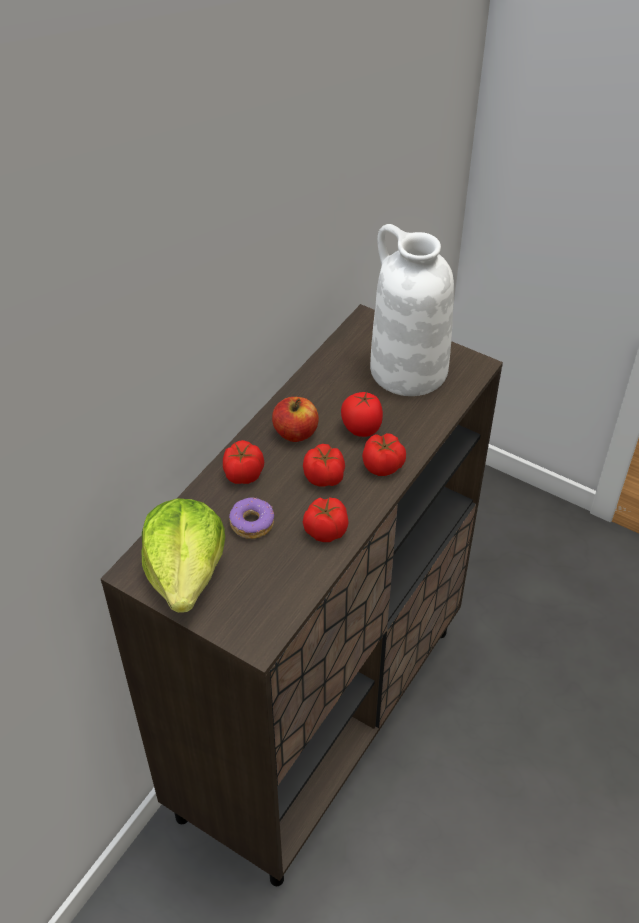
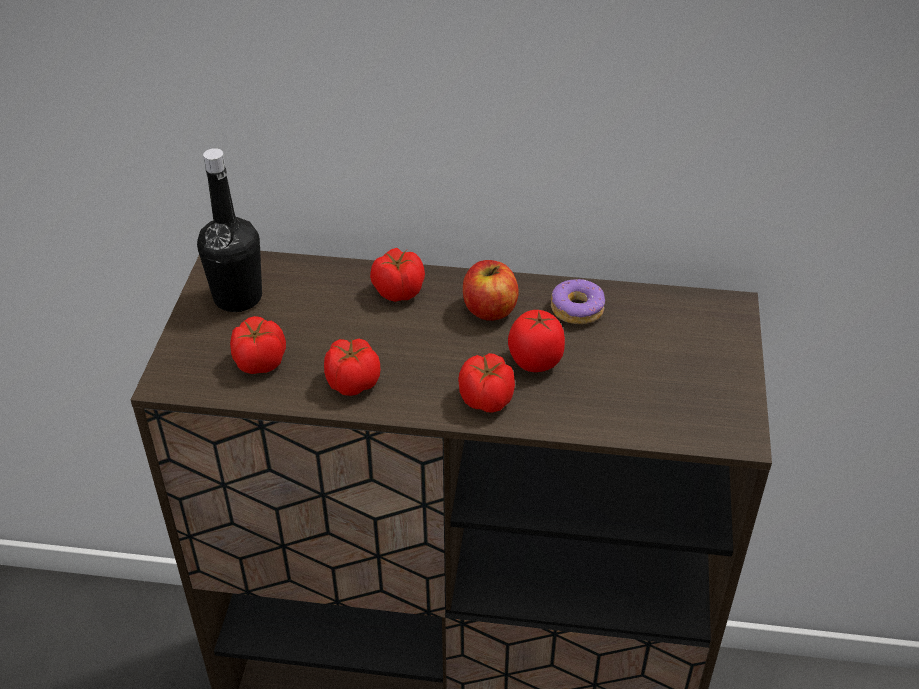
camera: 65 degrees right, 5 degrees down
lettuce [142,498,225,613] -> black bottle [197,148,262,312]
donut [229,498,274,539] -> donut moved to [551,279,605,324]
tomato [303,444,345,487] -> tomato moved to [230,316,286,374]
white vase [370,224,454,396] -> none

